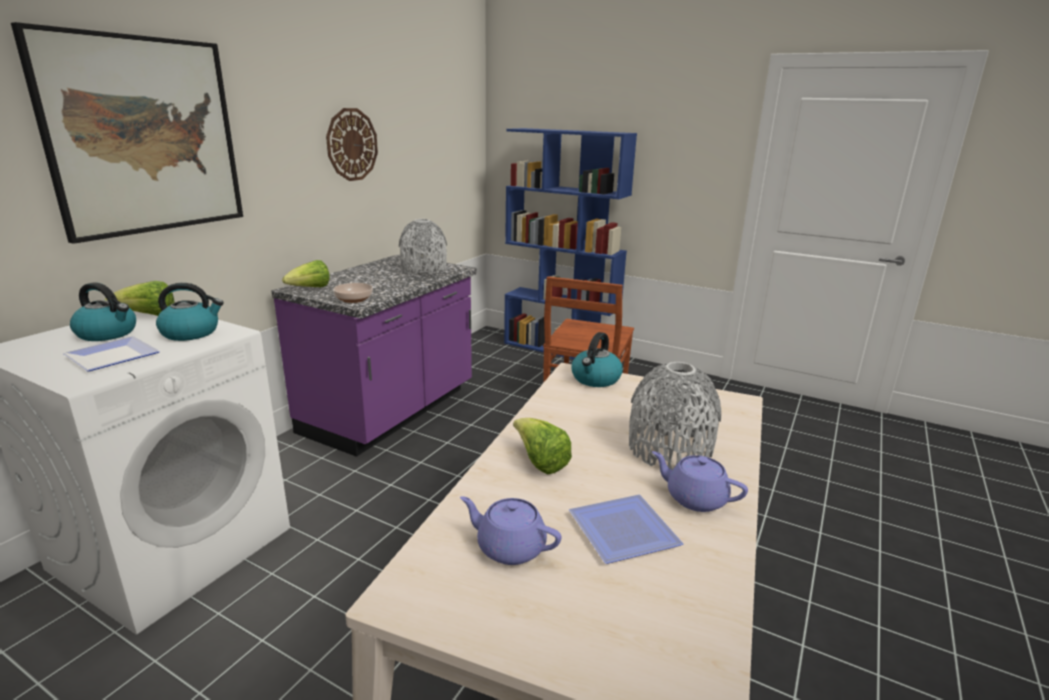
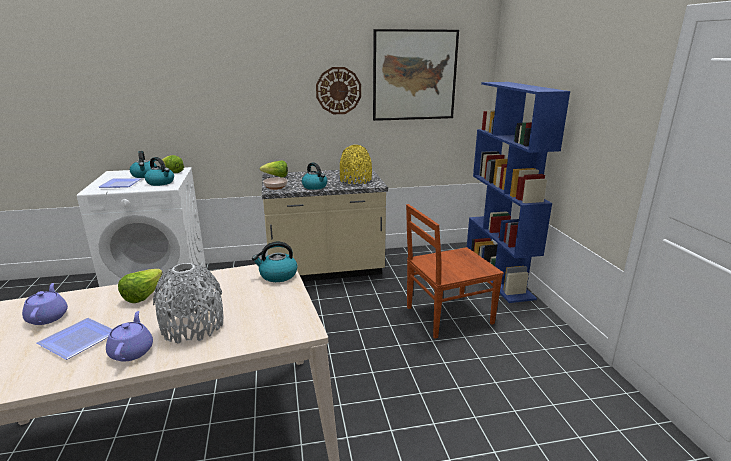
camera: 50 degrees right, 0 degrees up
picture [11,22,243,244] -> picture moved to [373,29,459,121]
purple counter [272,255,476,457] -> beige counter [262,169,388,282]
grey vase [399,219,447,275] -> yellow vase [340,145,372,185]
none -> kettle [302,162,327,190]

